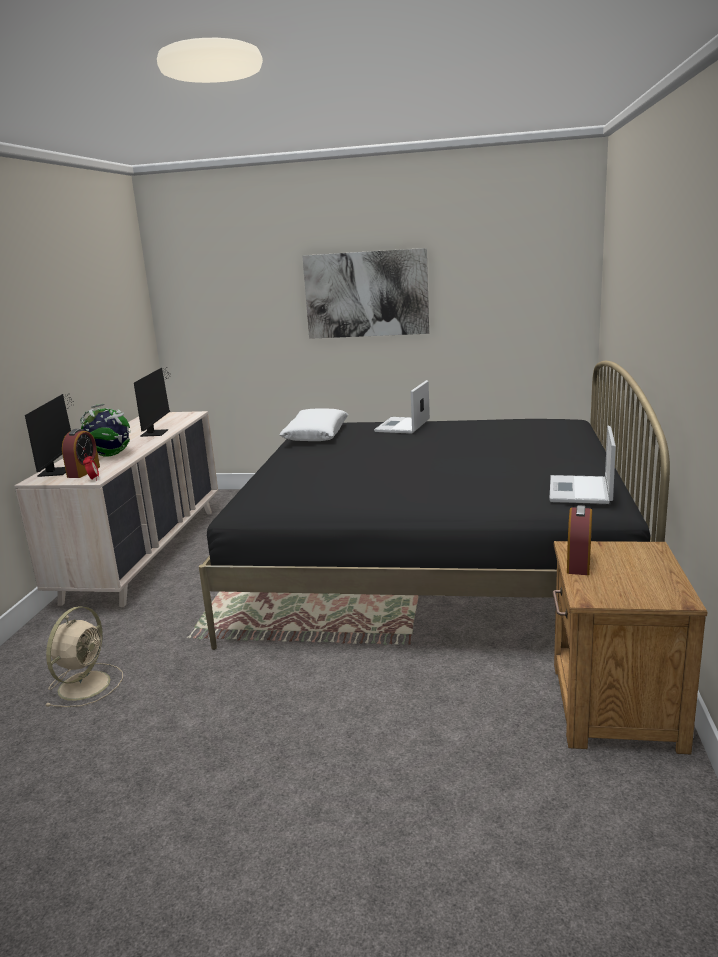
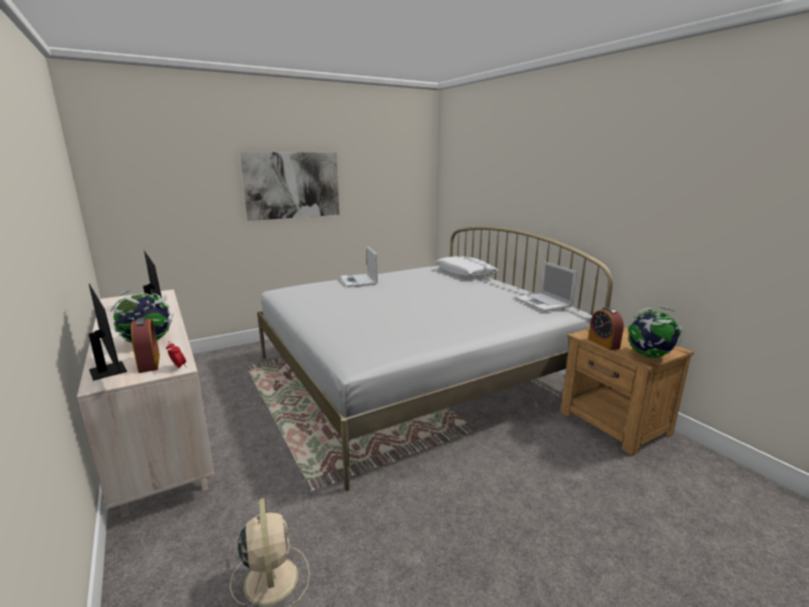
camera: 40 degrees left, 0 degrees up
black bed [199,361,670,650] -> white bed [257,226,613,491]
white pillow [279,409,348,441] -> white pillow moved to [436,256,498,277]
none -> globe [628,307,683,358]

